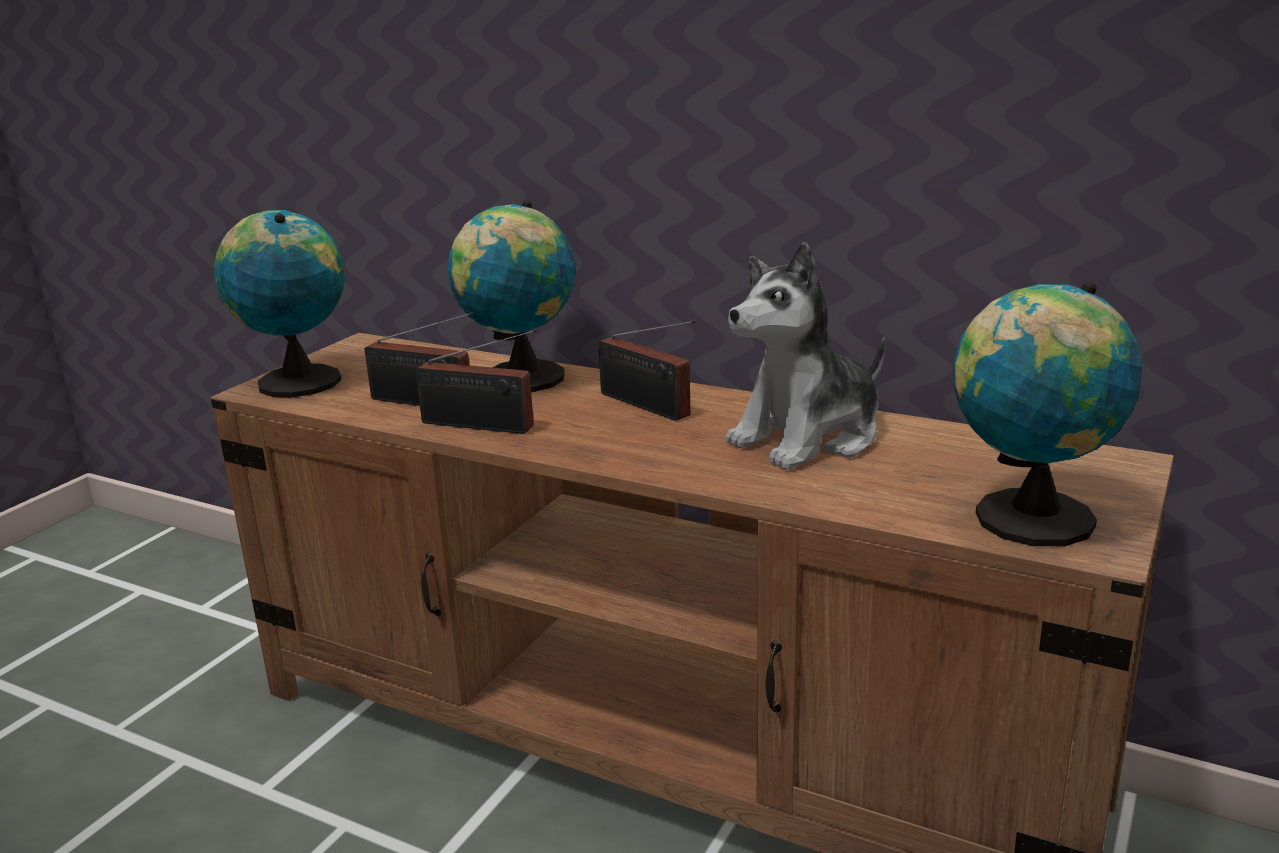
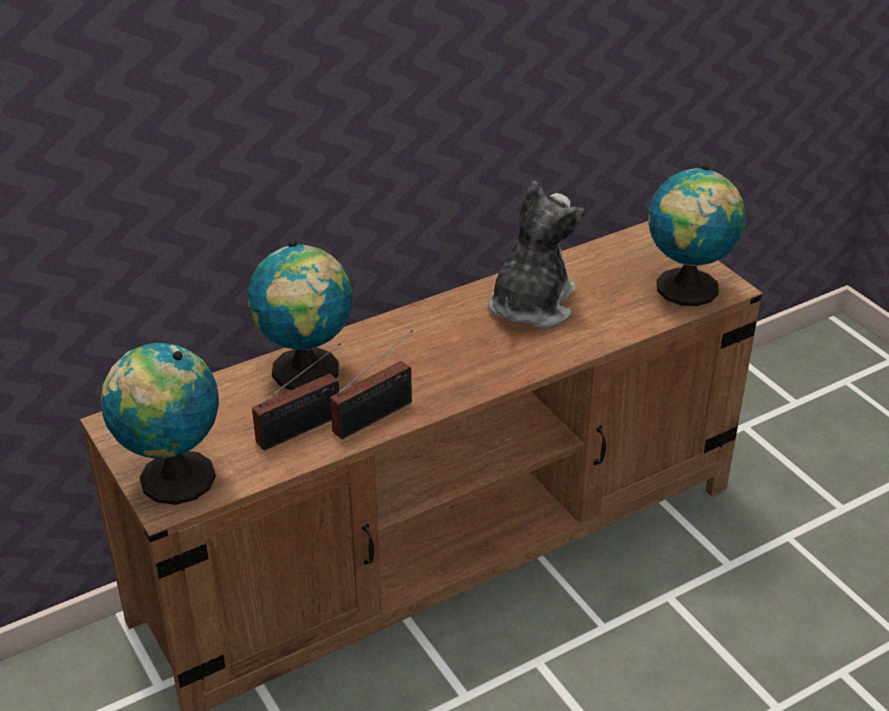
camera: 60 degrees left, 15 degrees up
radio [598,320,696,421] -> none
plush toy [725,242,886,470] -> plush toy turned 150 degrees counterclockwise [488,180,584,328]

